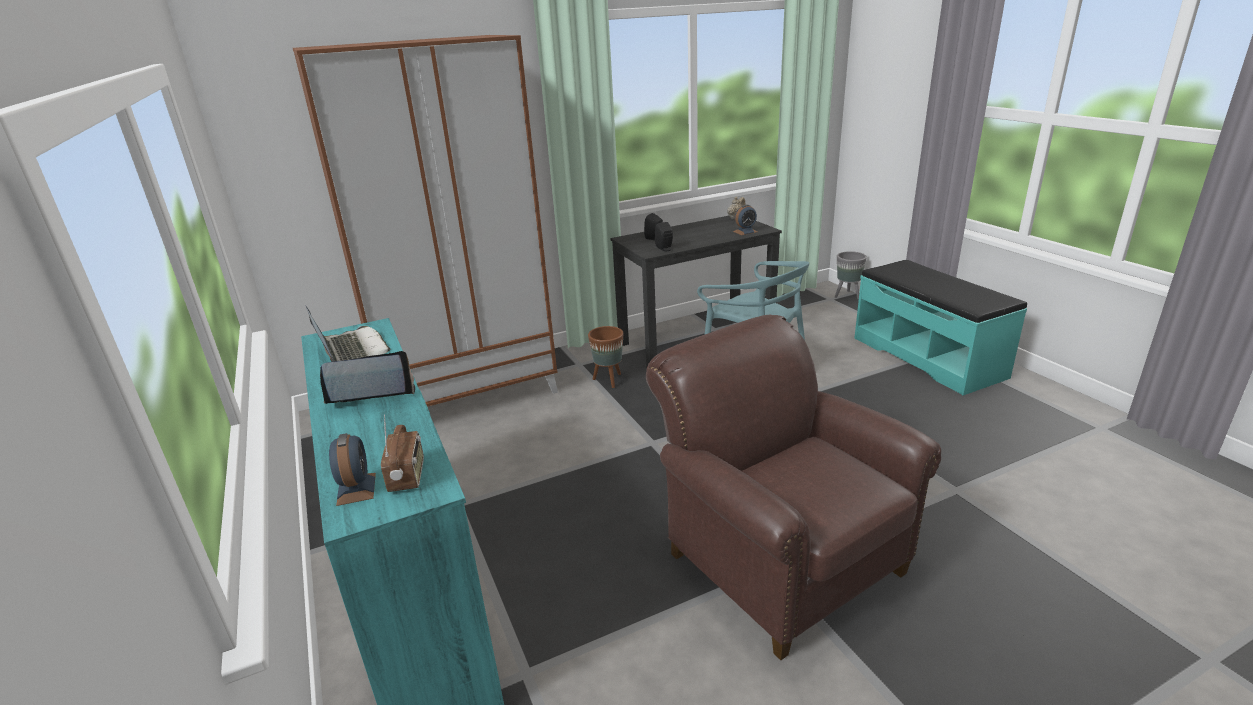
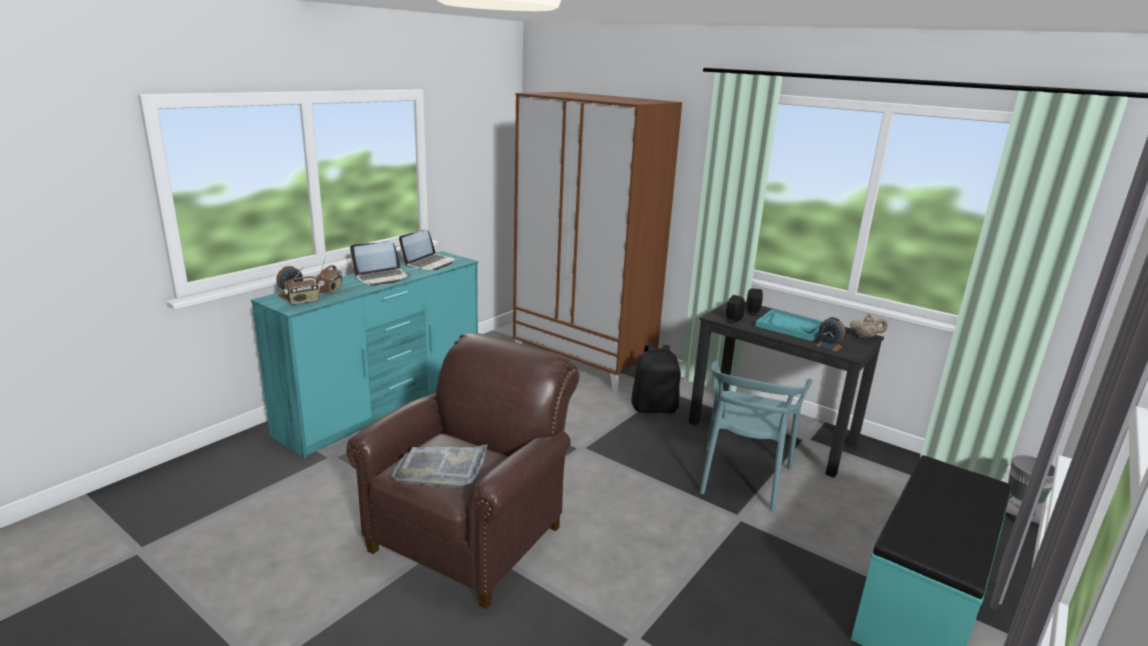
camera: 60 degrees right, 5 degrees down
laptop [320,351,415,404] -> laptop turned 105 degrees clockwise [350,242,411,286]
brown planter [588,326,623,388] -> black backpack [631,345,680,413]
none -> radio [316,258,343,294]
none -> grey tray [391,444,488,489]
none -> turquoise tray [755,309,823,341]

